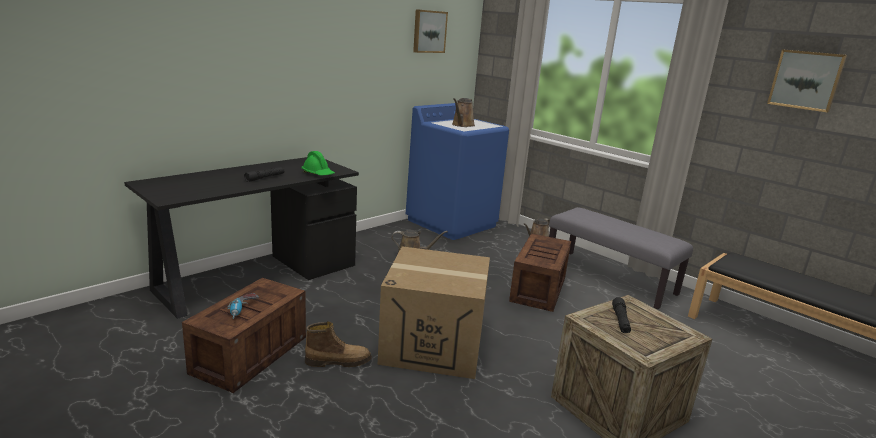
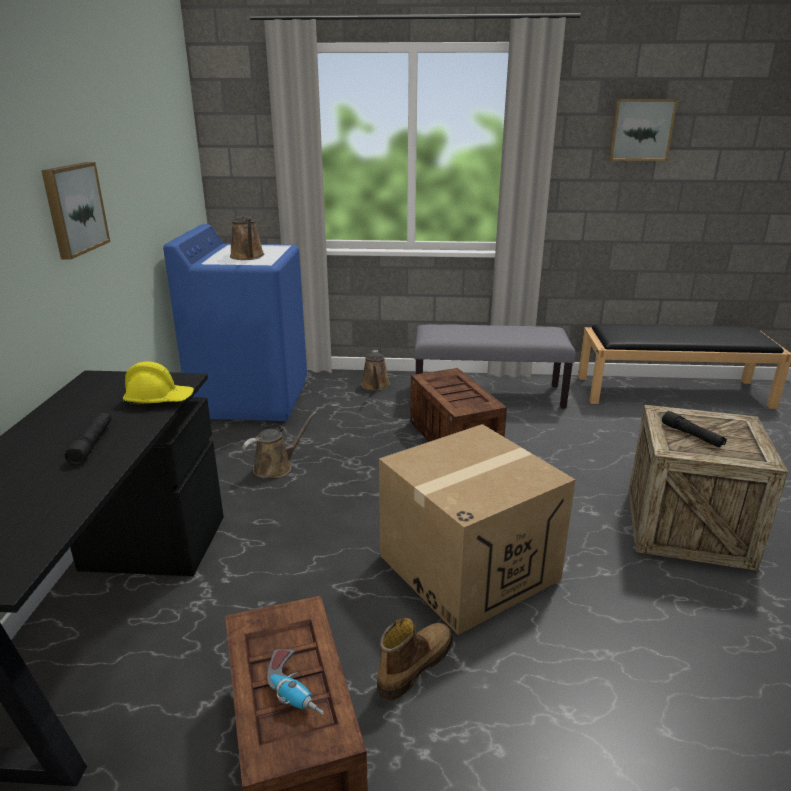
camera: 40 degrees left, 5 degrees up
green hard hat [301,151,335,175] -> yellow hard hat [123,362,194,406]
picture [413,9,448,53] -> picture moved to [41,162,110,259]

